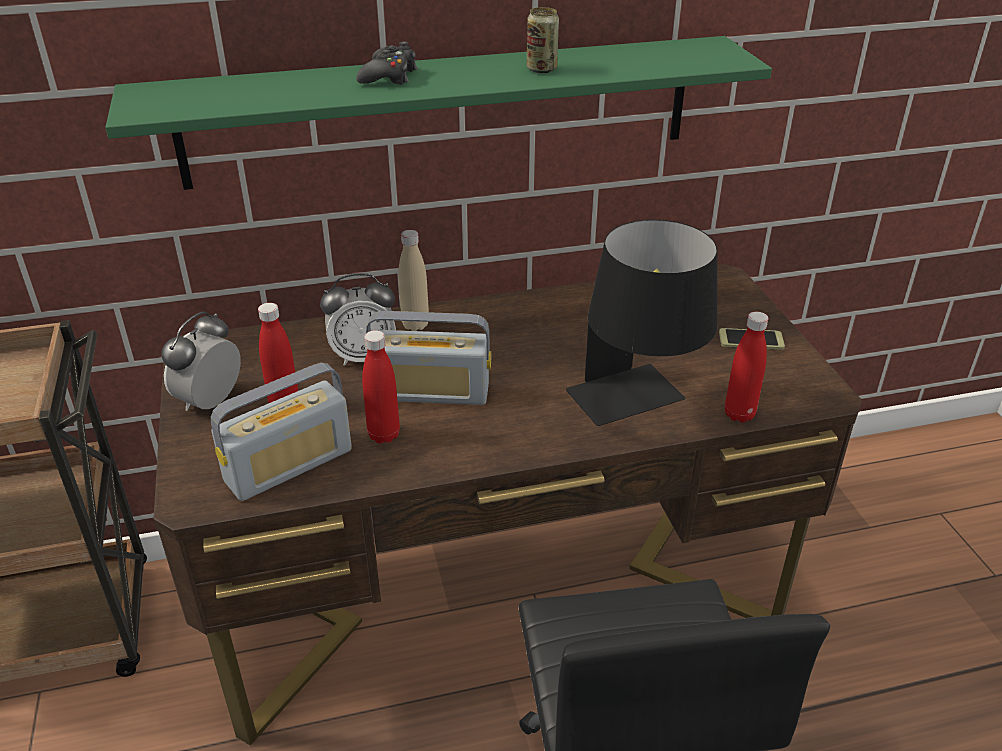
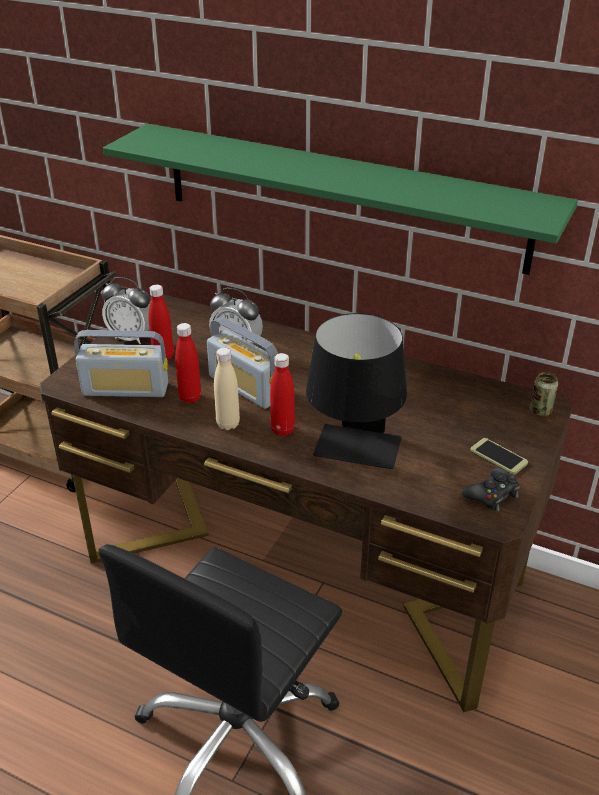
camera: 40 degrees right, 0 degrees up
alarm clock [161,311,241,411] -> alarm clock turned 135 degrees counterclockwise [102,277,151,344]
black game controller [356,41,418,85] -> black game controller moved to [462,468,520,512]
beige bottle [398,230,429,331] -> beige bottle moved to [214,348,240,430]
can [527,7,559,73] -> can moved to [530,372,558,416]
red bottle [725,312,768,423] -> red bottle moved to [270,353,295,436]

